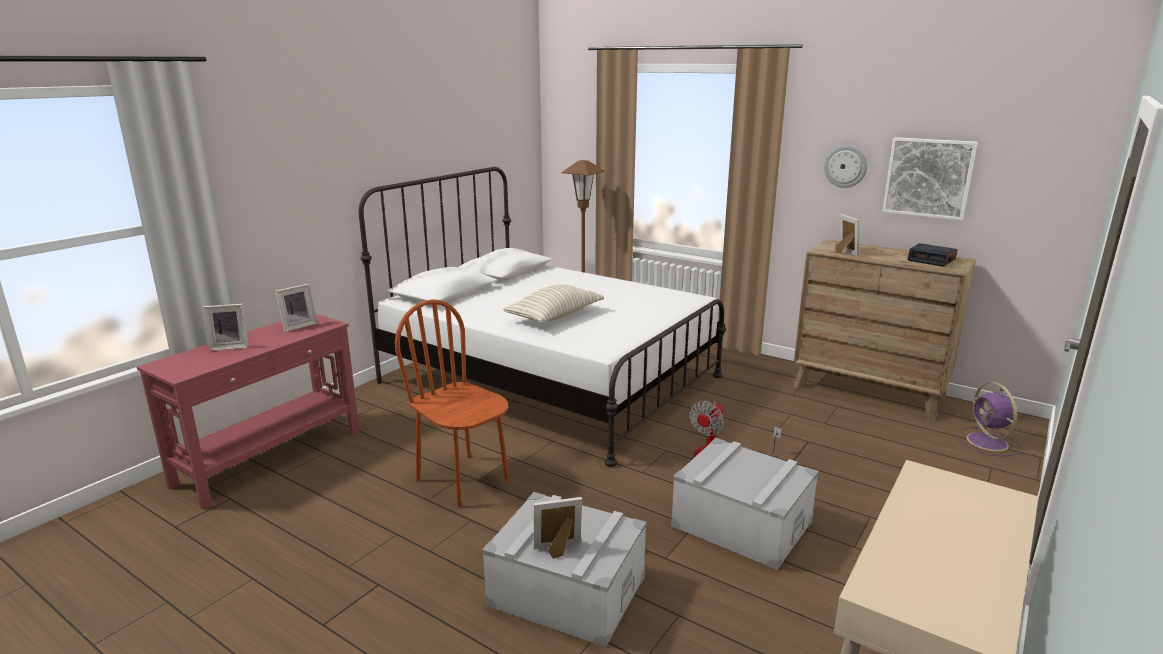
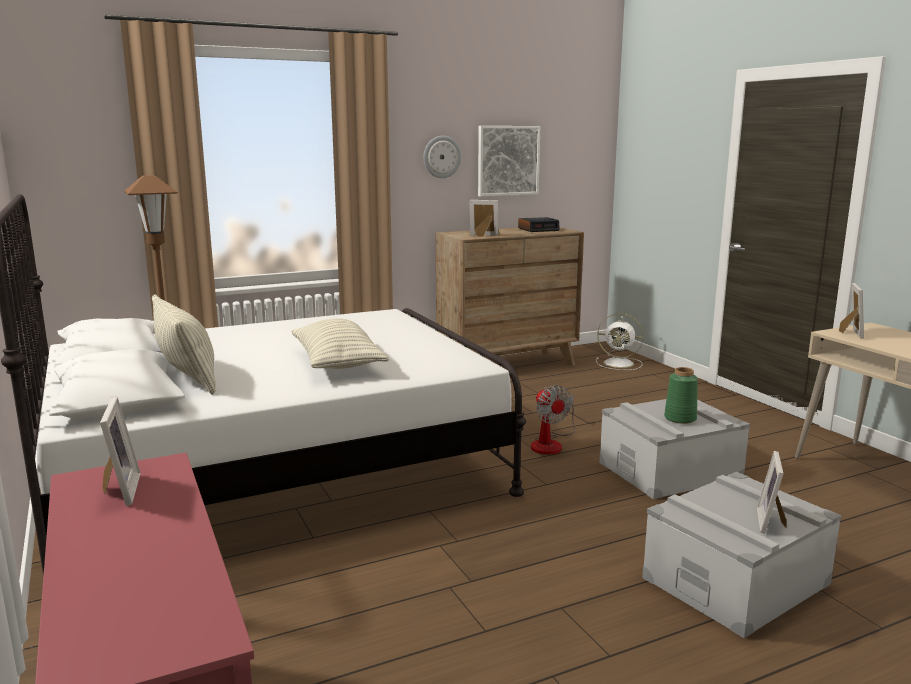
camera: 60 degrees left, 5 degrees down
picture frame [203,304,249,351] -> picture frame moved to [839,283,864,339]
brown chair [395,299,509,508] -> none
purple fan [957,382,1022,456] -> white fan [596,313,644,370]
none -> pillow [152,294,215,395]
none -> green vase [664,367,698,424]

